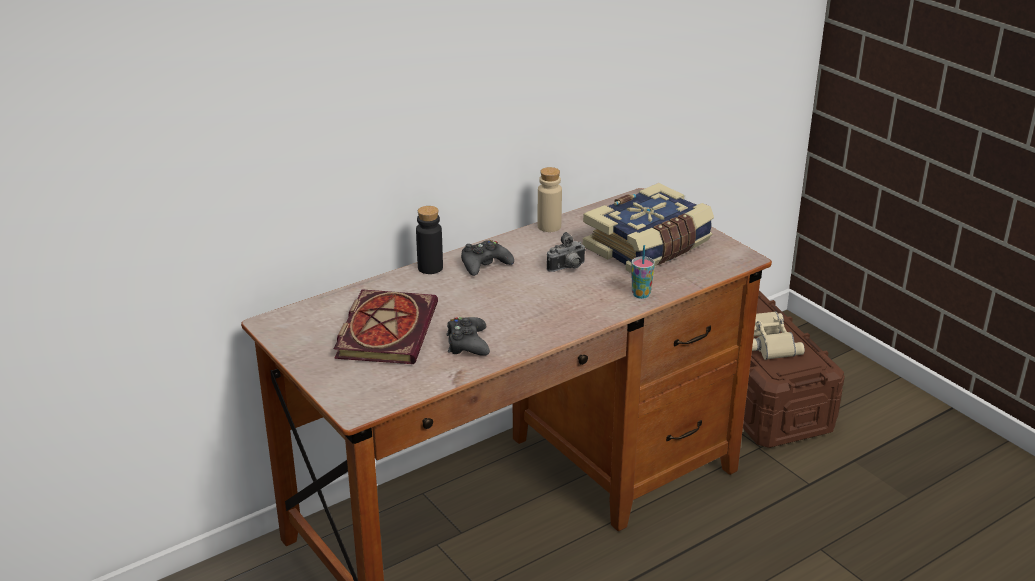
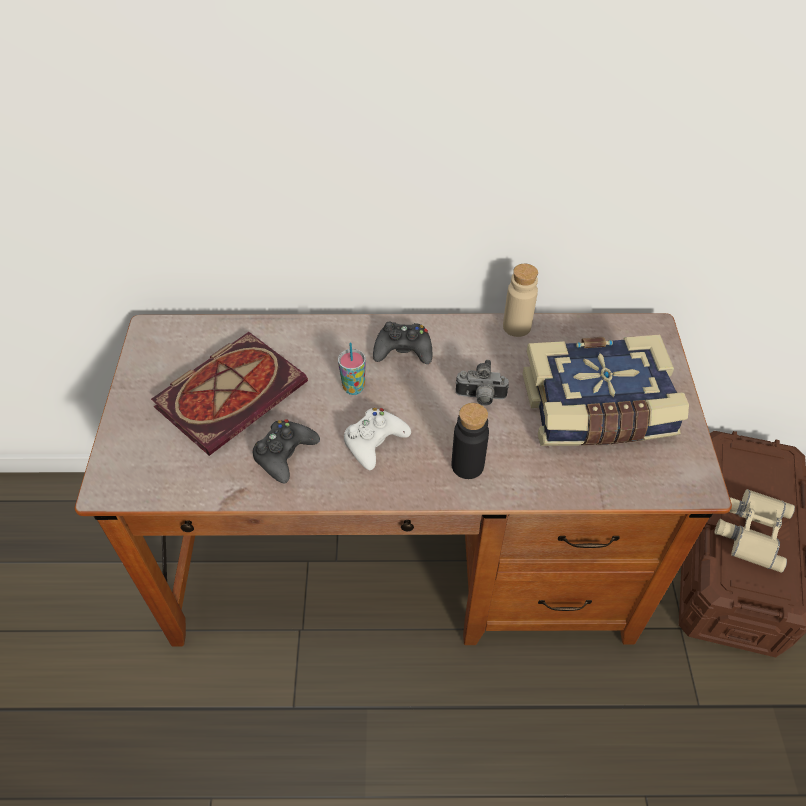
camera: 35 degrees right, 20 degrees up
black bottle [416,206,443,274] -> black bottle moved to [452,403,489,479]
cup [631,245,655,299] -> cup moved to [338,343,366,395]
none -> white game controller [344,408,411,470]

